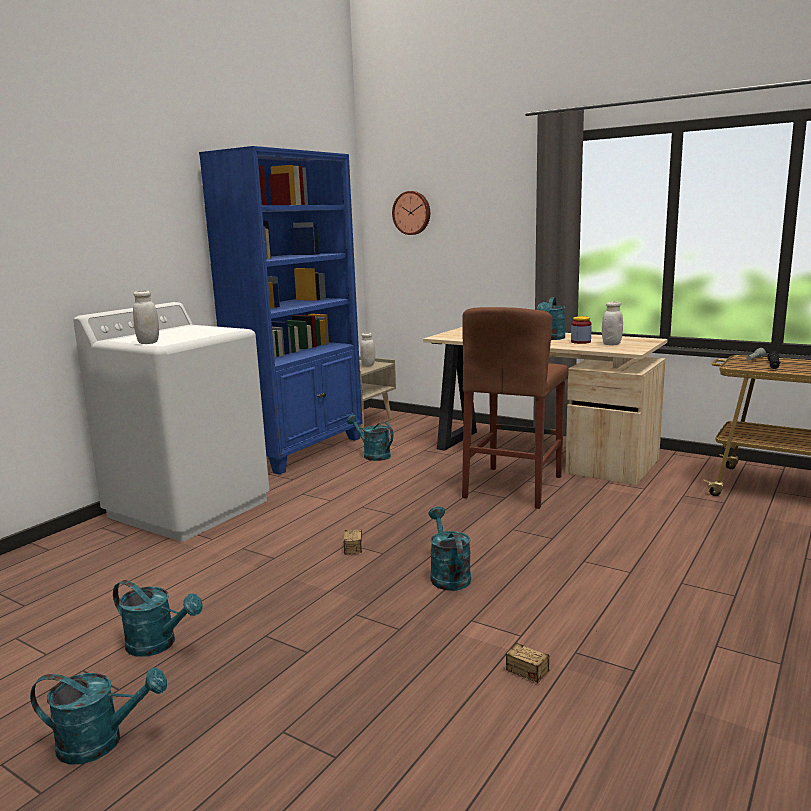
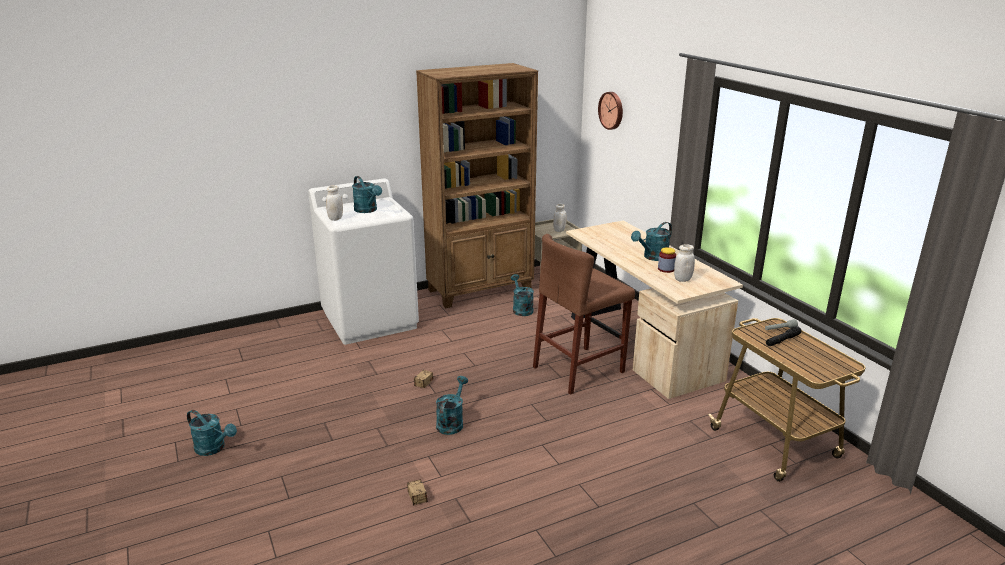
camera: 30 degrees right, 10 degrees up
turquoise watering can [113,580,203,657] -> turquoise watering can moved to [352,176,382,213]
blue bookcase [199,146,363,475] -> brown bookcase [416,63,538,308]

